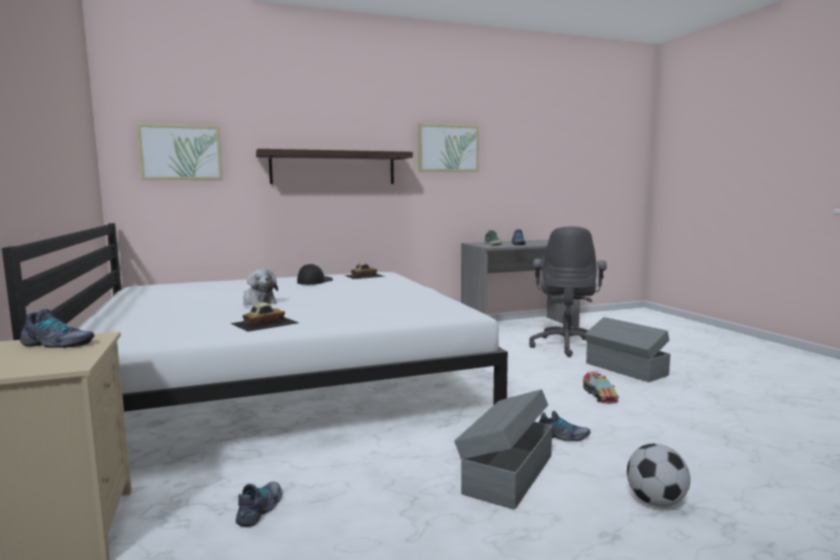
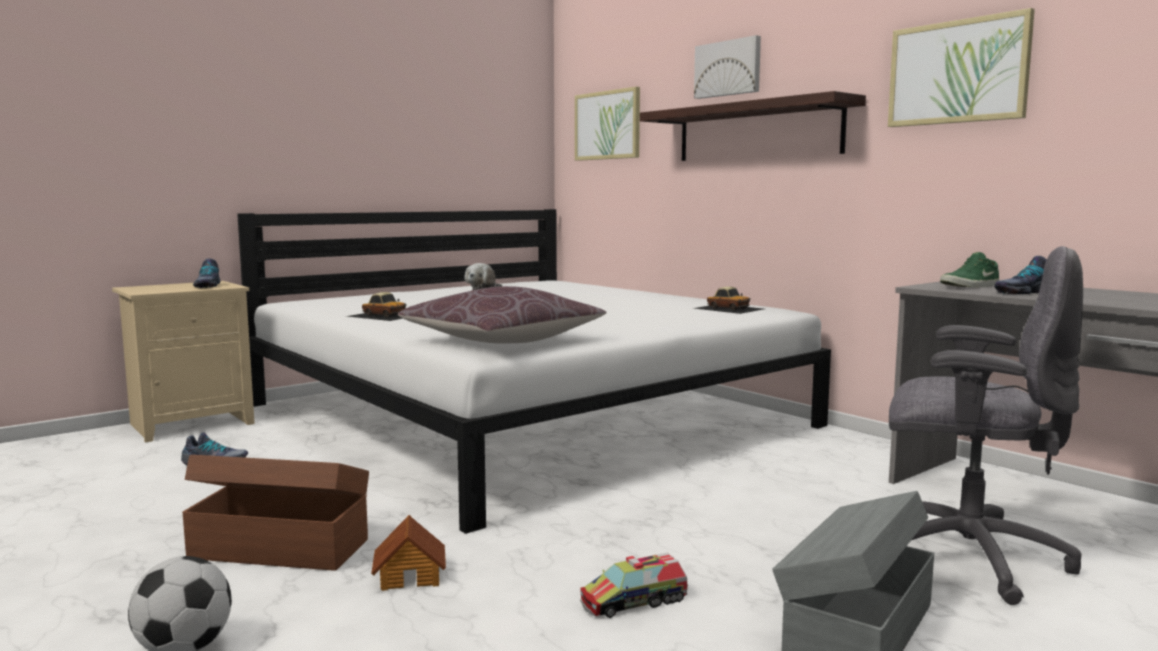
camera: 70 degrees right, 0 degrees up
cap [297,264,333,285] -> none
grey storage box [454,389,552,510] -> brown storage box [182,455,369,571]
grey office chair [529,226,607,357] -> grey office chair turned 150 degrees counterclockwise [889,246,1083,605]
shoe [539,411,590,441] -> toy house [371,515,446,591]
none -> brown pillow [398,286,607,344]
none -> picture [694,35,761,99]

